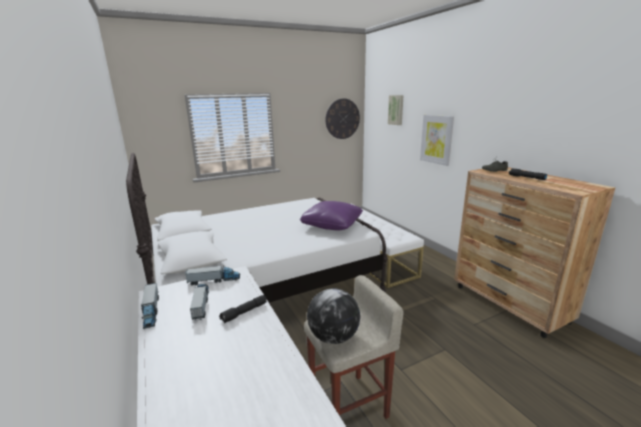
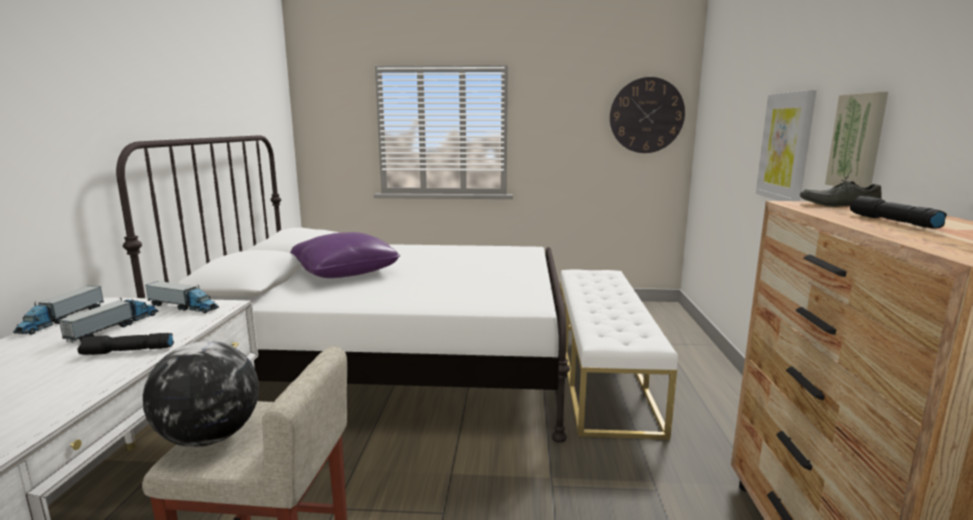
camera: 30 degrees right, 5 degrees down
purple pillow [300,201,363,231] -> purple pillow moved to [290,232,400,278]
picture [388,95,404,125] -> picture moved to [825,92,888,188]

